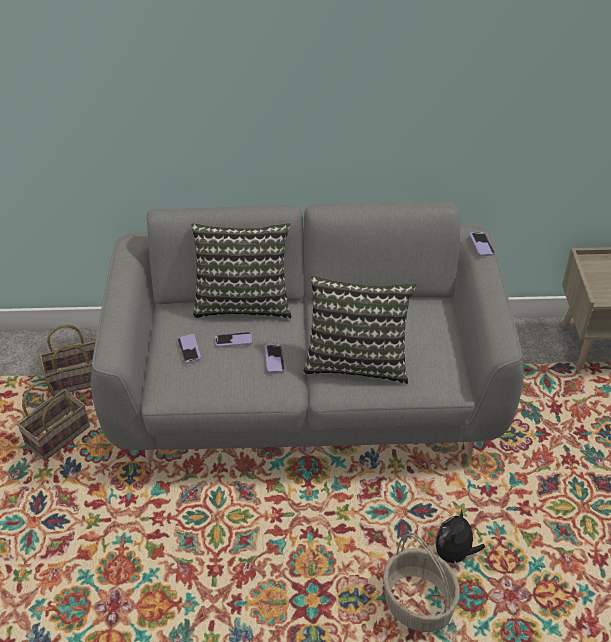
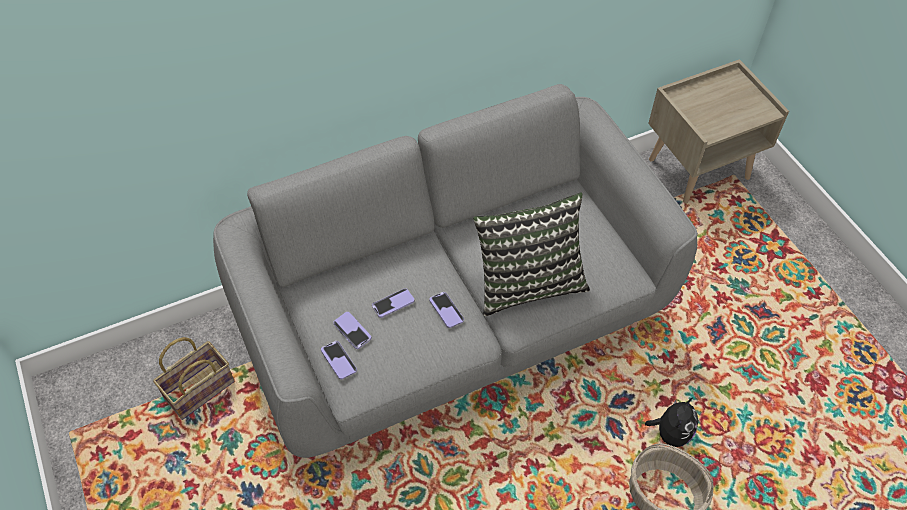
camera: 25 degrees left, 10 degrees up
basket [17,381,90,461] -> none
pillow [191,223,292,319] -> none
plush toy [435,509,485,570] -> plush toy turned 150 degrees counterclockwise [645,398,698,447]
phone [470,232,495,256] -> phone moved to [321,341,357,379]

